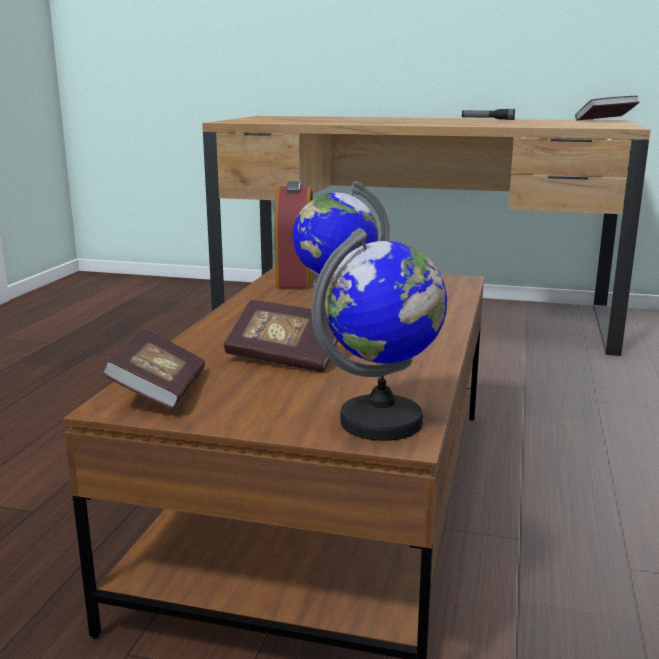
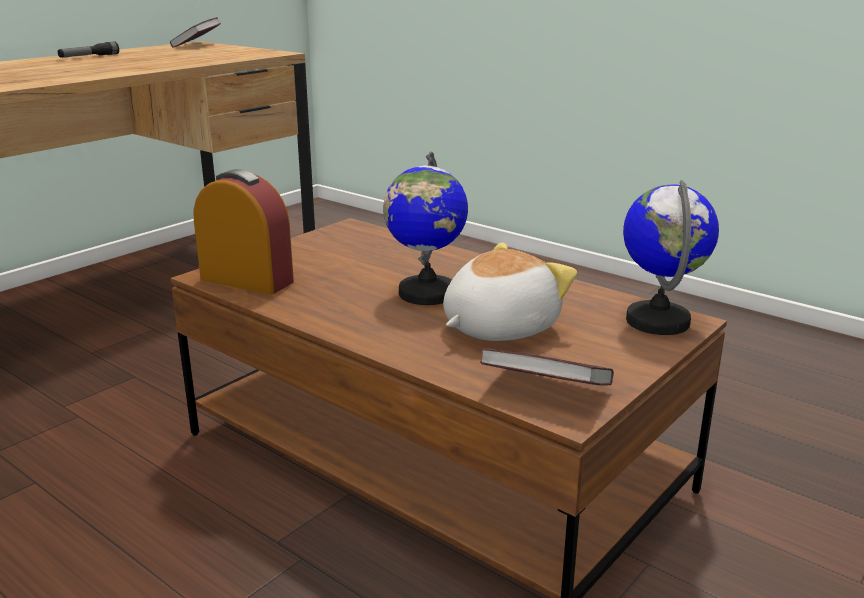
camera: 65 degrees left, 5 degrees up
book [224,300,338,373] -> plush toy [443,243,577,341]

